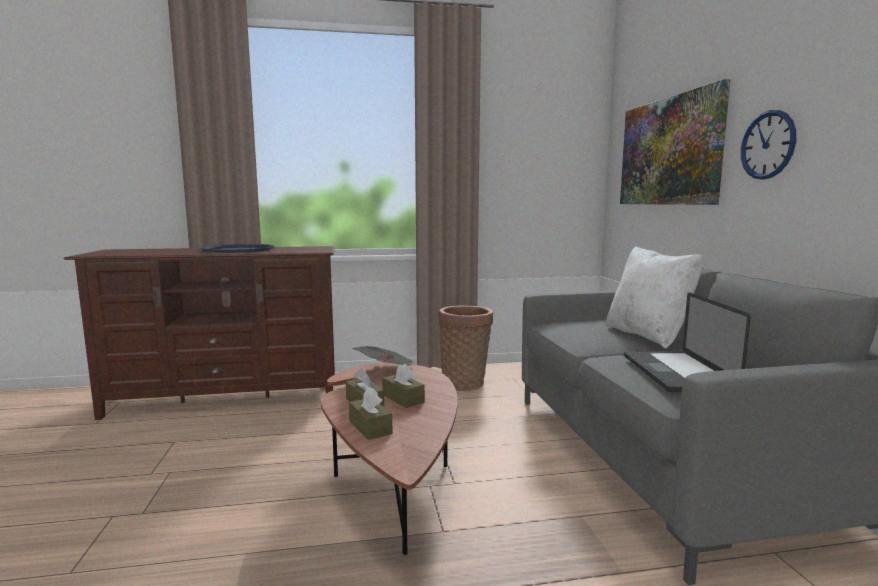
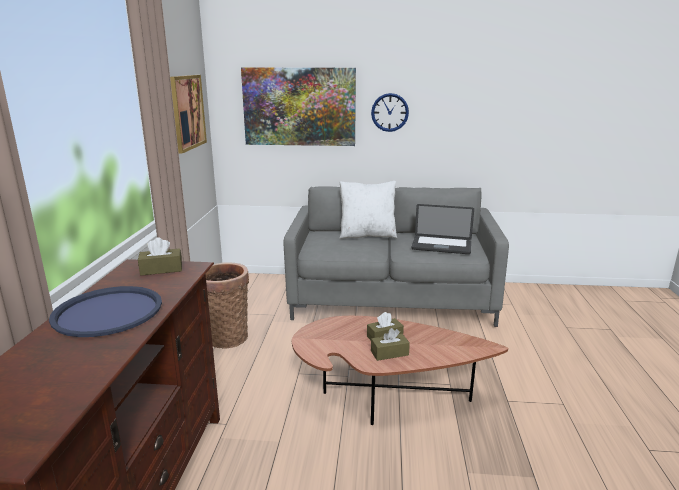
camera: 75 degrees left, 10 degrees up
brown tissue box [349,387,392,440] -> brown tissue box moved to [138,237,182,276]
newspaper [352,346,414,366] -> none
none -> picture [170,75,207,153]

